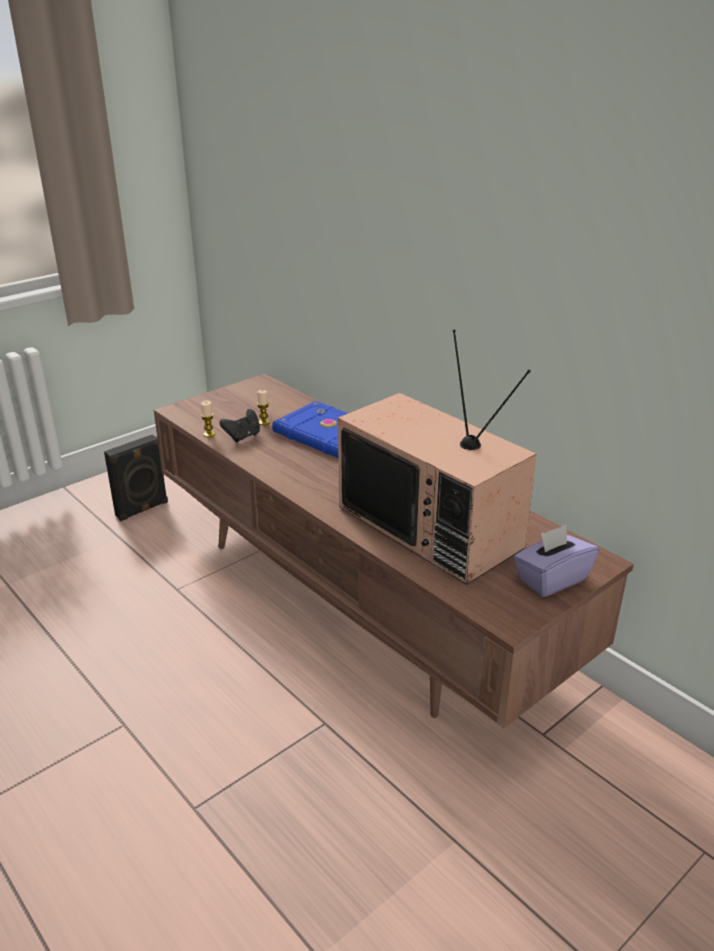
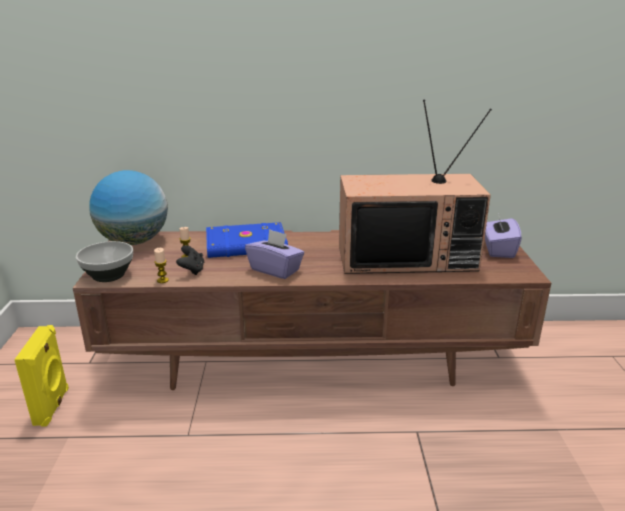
camera: 50 degrees left, 5 degrees down
black speaker [104,434,168,521] -> yellow speaker [14,325,69,427]
none -> bowl [76,241,133,282]
none -> globe [89,170,168,245]
none -> purple tissue box [245,229,304,279]

